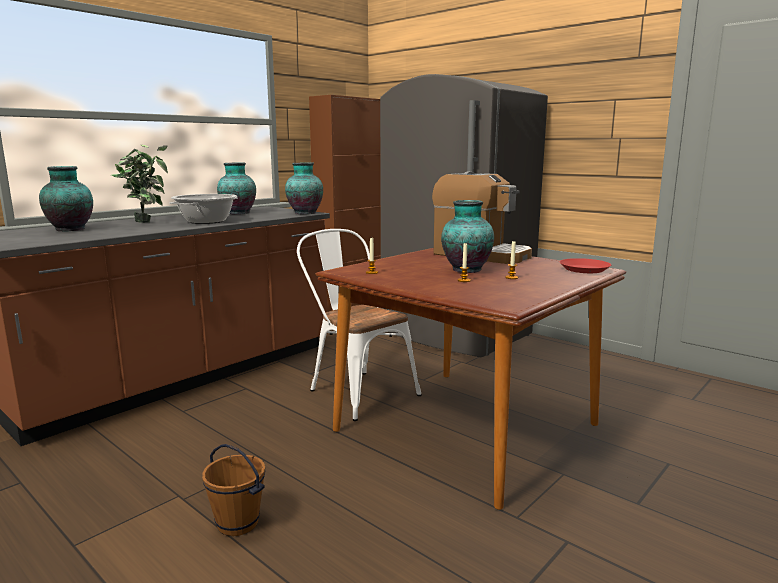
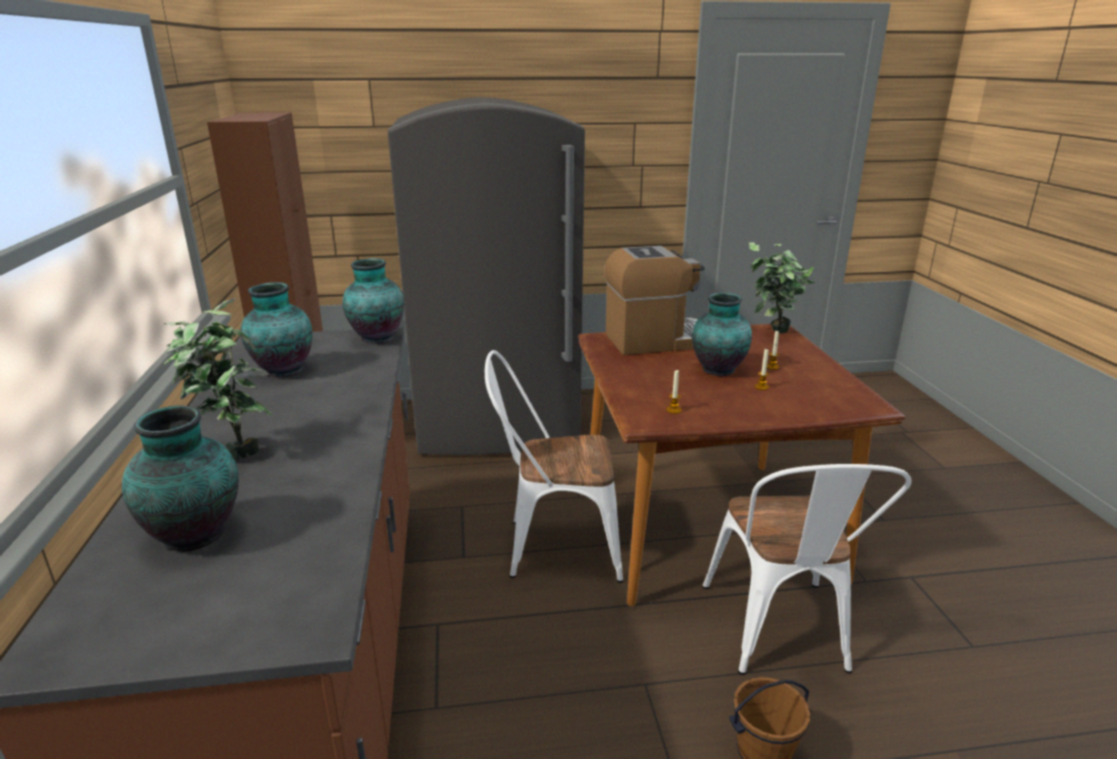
camera: 50 degrees left, 10 degrees up
cooking pot [169,194,237,224] -> none
red plate [559,258,611,273] -> potted plant [749,242,816,333]
none -> white chair [702,464,912,675]

